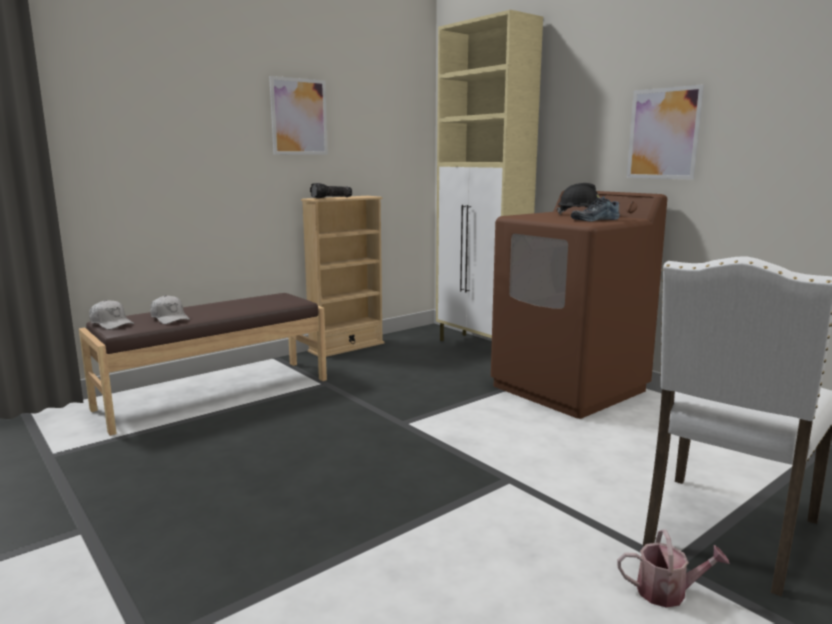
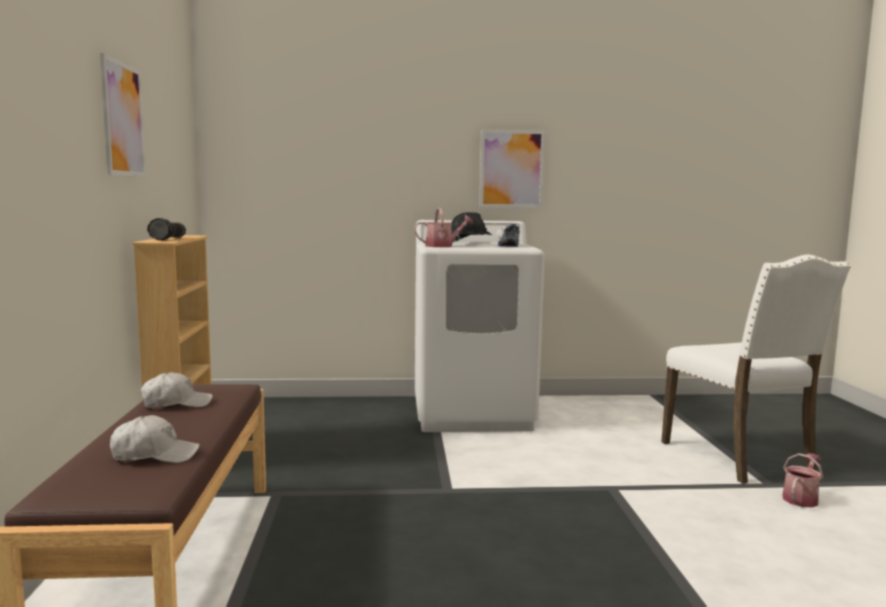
camera: 55 degrees left, 5 degrees down
white cap [89,300,134,330] -> white cap moved to [141,372,213,408]
beige cabinet [436,10,543,341] -> none
brown washing machine [491,190,667,419] -> white washing machine [415,220,545,432]
none -> watering can [414,208,473,247]

